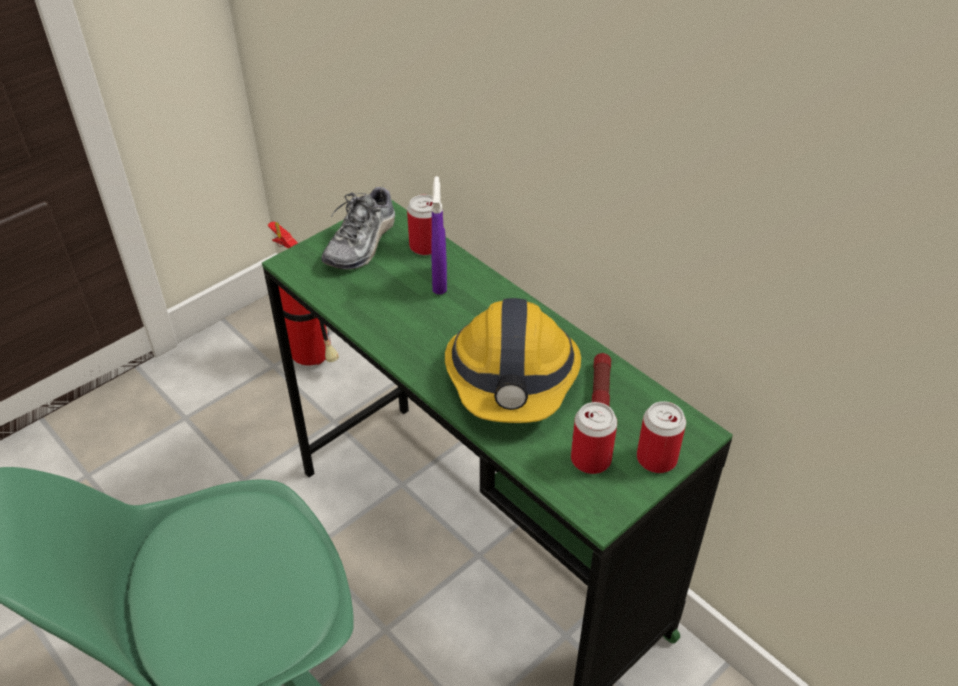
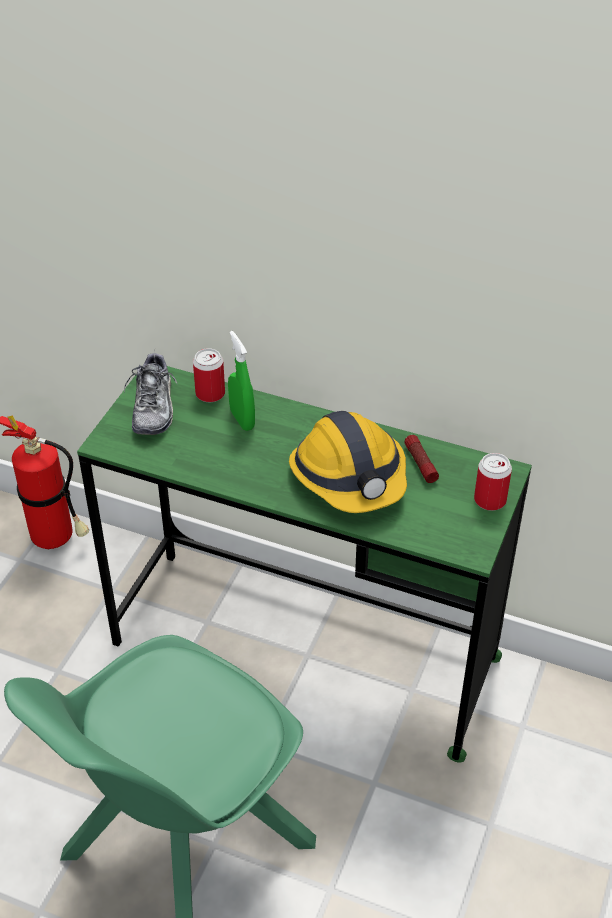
camera: 25 degrees left, 0 degrees up
purple spray bottle [431,176,447,294] -> green spray bottle [228,331,255,431]
can [571,402,617,474] -> none

